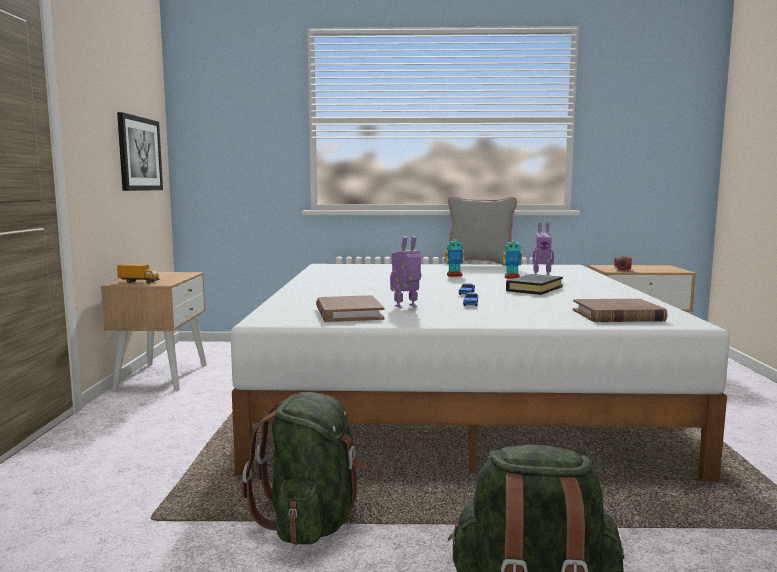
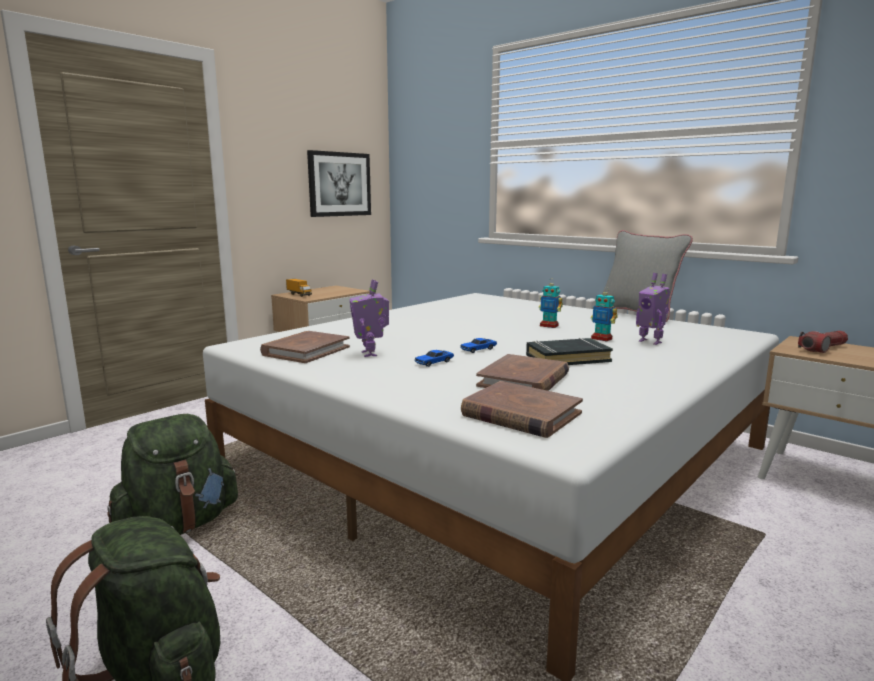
camera: 40 degrees right, 5 degrees up
toy robot [390,236,421,308] -> toy robot turned 120 degrees counterclockwise [350,279,389,357]
none -> brown book [476,354,569,391]

